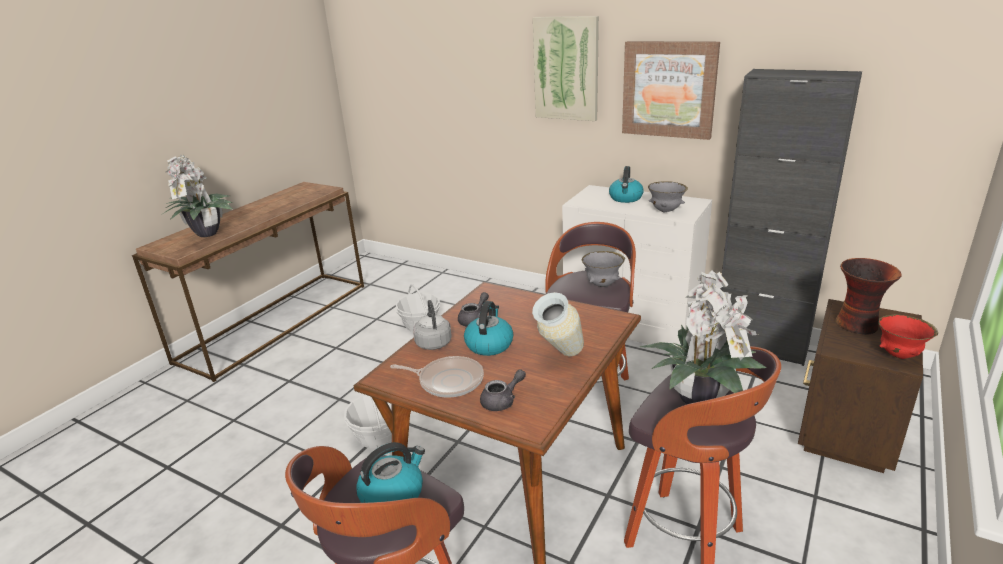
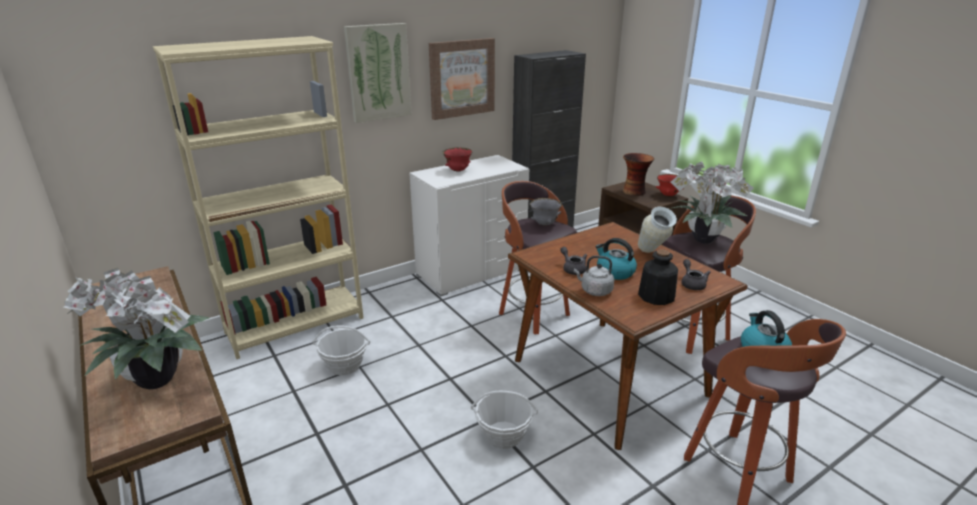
camera: 65 degrees left, 0 degrees up
frying pan [390,356,484,398] -> bottle [638,249,678,305]
kettle [609,166,644,203] -> red bowl [442,147,472,172]
grey bowl [648,181,688,212] -> none
none -> beige bookcase [153,36,364,359]

